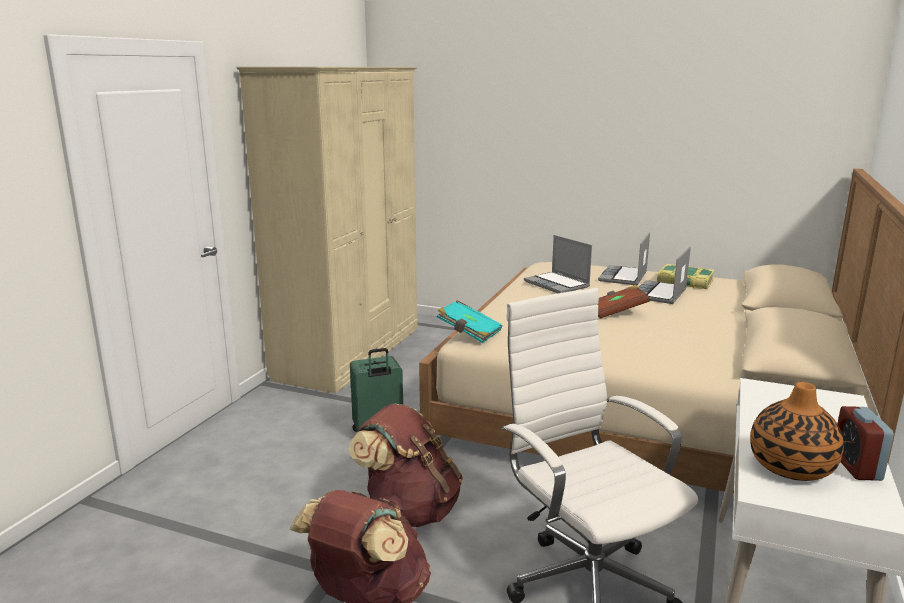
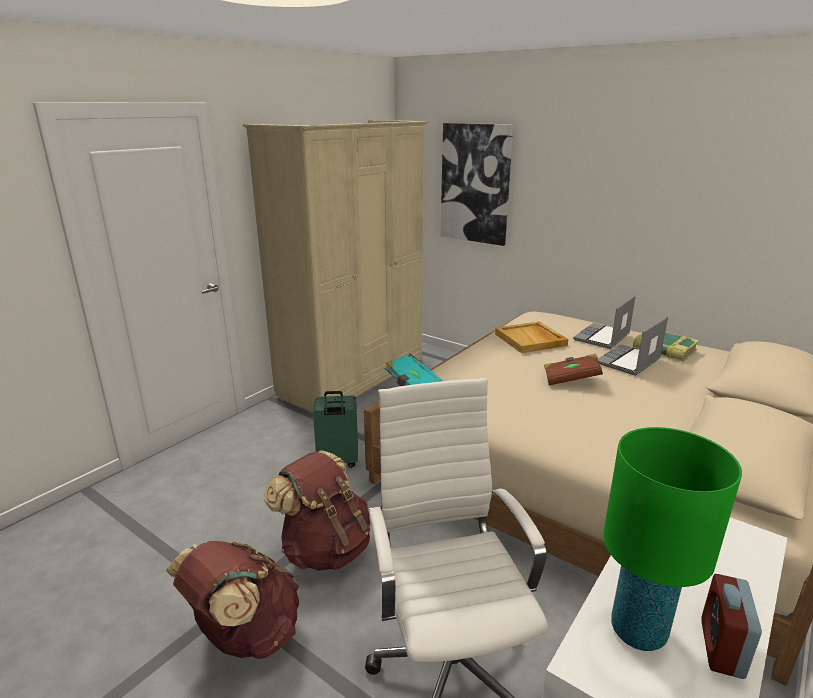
camera: 15 degrees right, 5 degrees up
laptop [524,235,592,293] -> beige tray [495,322,568,353]
vase [750,382,844,481] -> green table lamp [603,427,742,651]
none -> picture [440,123,513,246]

